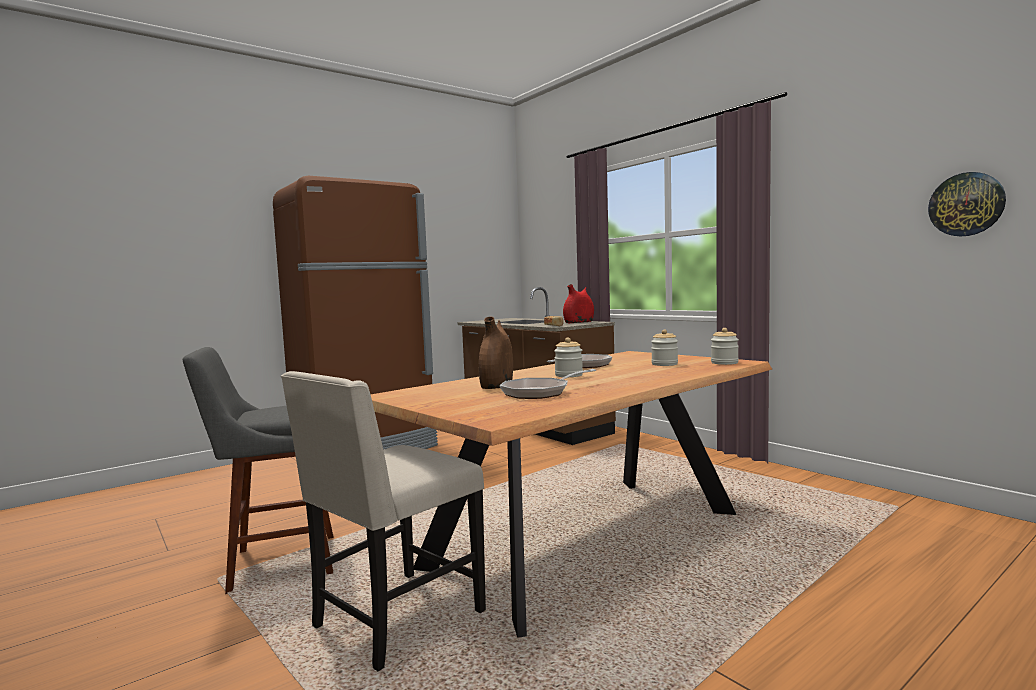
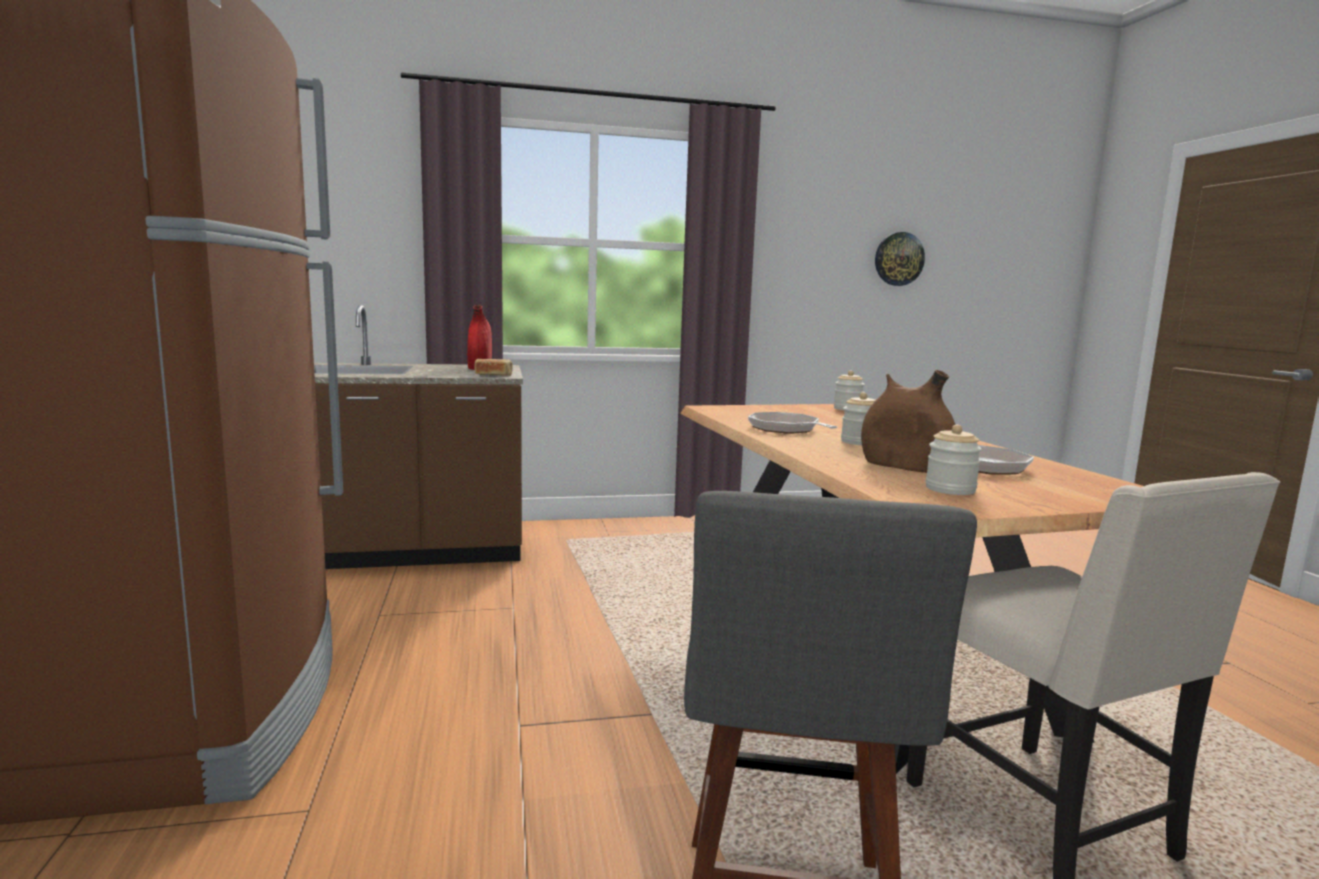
camera: 65 degrees left, 5 degrees up
jar [651,329,678,366] -> jar moved to [925,425,982,495]

